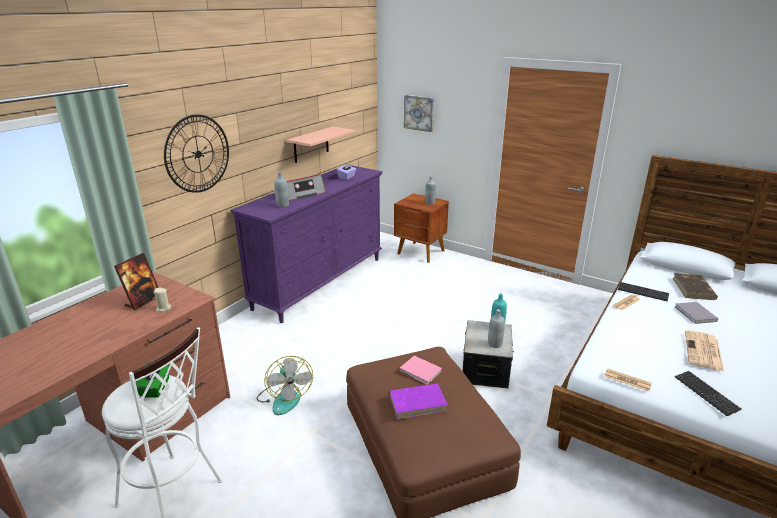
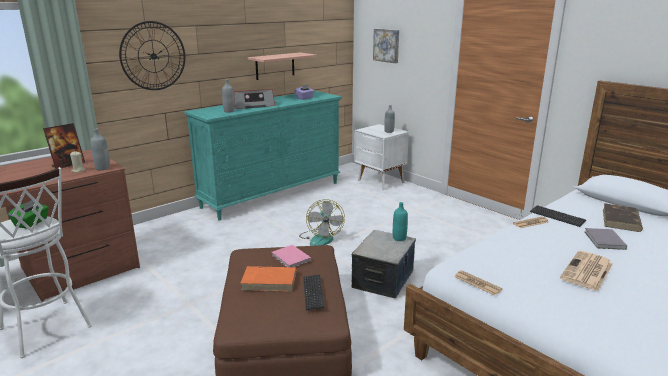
camera: 15 degrees right, 5 degrees down
purple dresser [231,165,382,323] -> turquoise dresser [184,91,342,220]
fan [256,356,313,415] -> fan moved to [299,199,345,246]
purple book [389,384,448,419] -> orange book [240,266,296,292]
brown nightstand [394,193,449,263] -> white nightstand [354,124,409,190]
grey bottle [488,309,505,348] -> grey bottle moved to [90,128,110,170]
keyboard [675,371,742,416] -> keyboard moved to [303,274,324,310]

